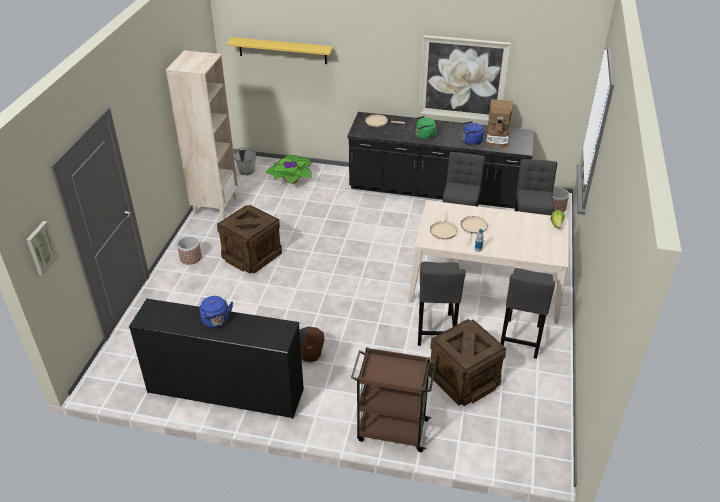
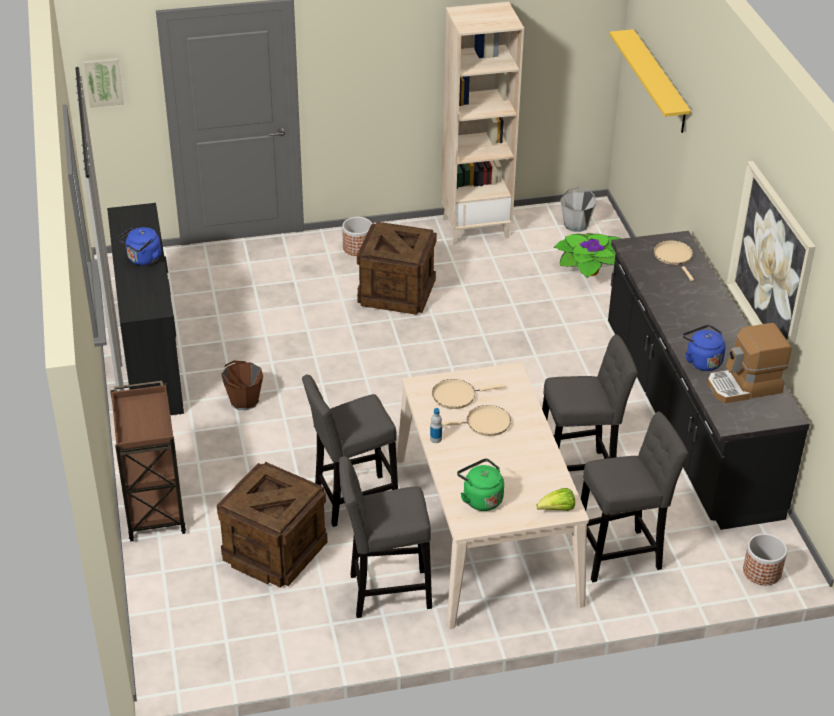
camera: 65 degrees right, 0 degrees up
green kettle [413,116,436,140] -> green kettle moved to [457,458,504,511]

